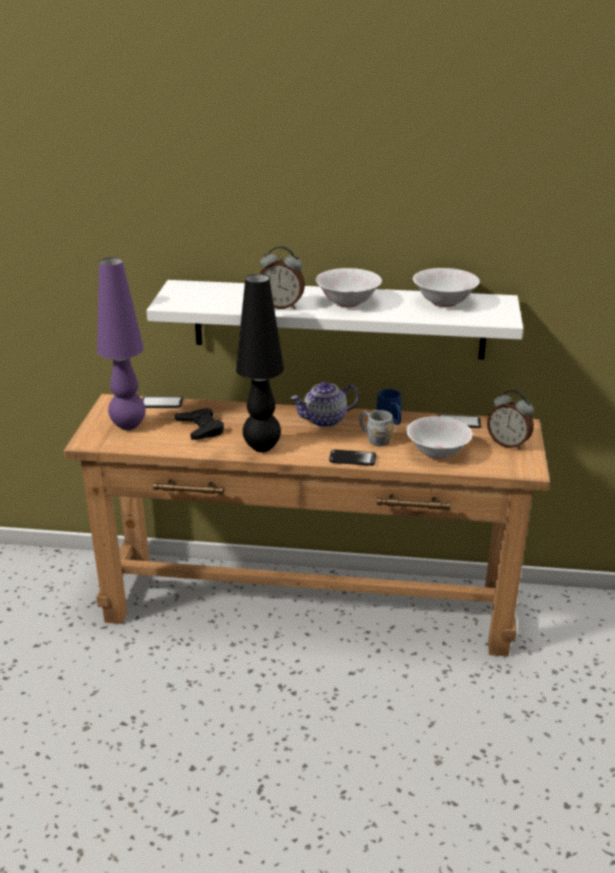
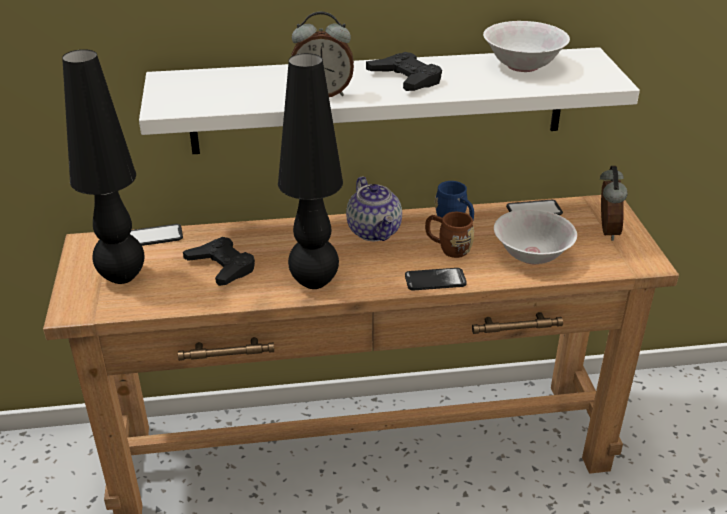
camera: 15 degrees left, 5 degrees up
purple table lamp [97,258,146,430] -> black table lamp [62,49,144,284]
teapot [291,381,359,427] -> teapot turned 75 degrees counterclockwise [346,176,402,241]
white bowl [316,268,382,307] -> black game controller [366,52,442,91]
grey mug [360,410,394,446] -> brown mug [425,212,474,258]
alarm clock [487,390,534,450] -> alarm clock turned 105 degrees counterclockwise [600,166,628,241]

